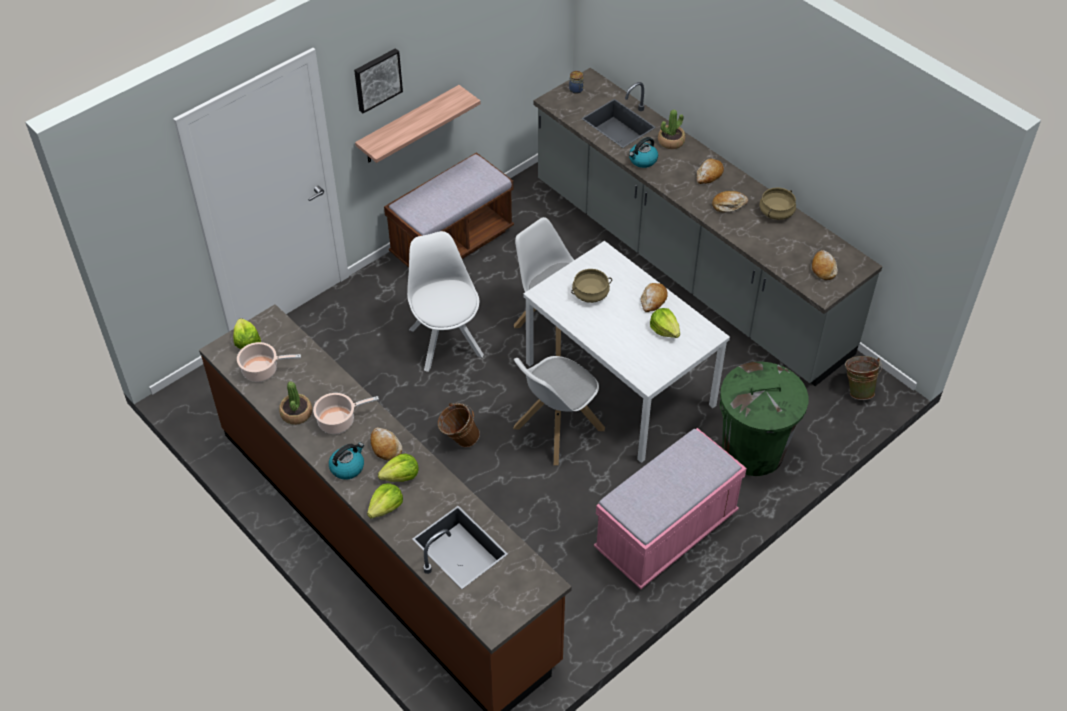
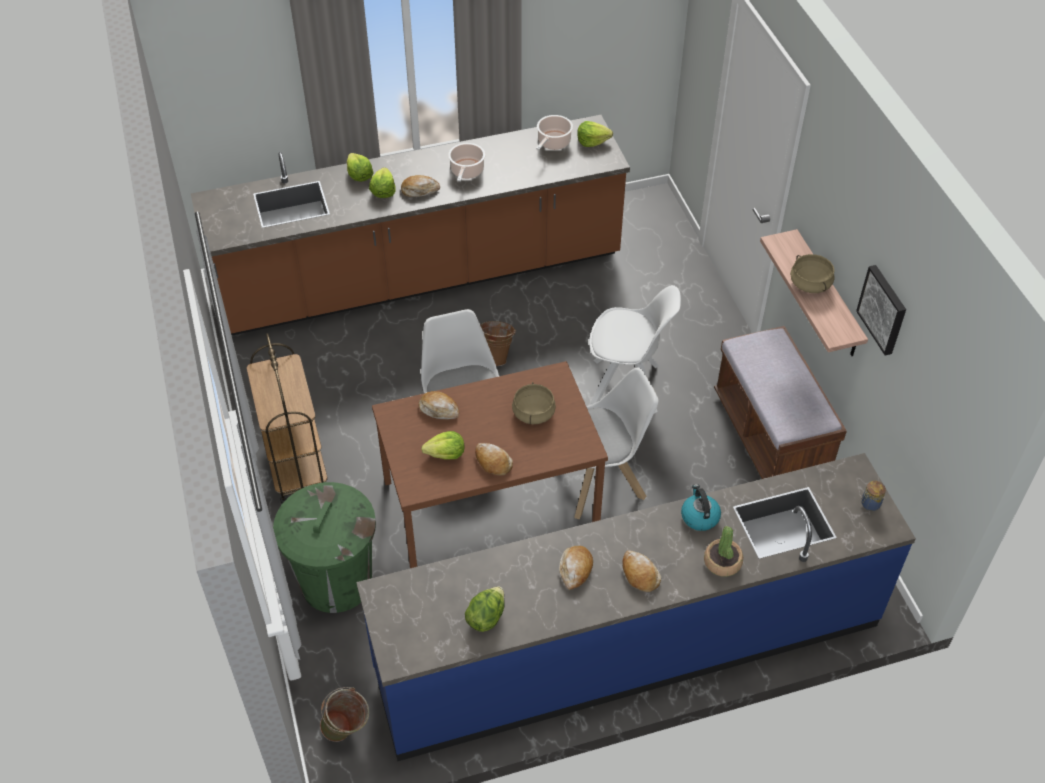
camera: 115 degrees right, 0 degrees up
potted plant [279,381,312,425] -> none
kettle [329,442,364,480] -> none
picture [354,48,403,113] -> picture moved to [856,265,906,356]
white dining table [523,241,730,463] -> brown dining table [372,361,608,568]
grey counter [533,68,882,386] -> blue counter [356,453,916,761]
pink bench [594,428,747,589] -> brown cart [247,333,328,504]
beige cooking pot [759,187,796,220] -> beige cooking pot moved to [790,254,835,293]
bread [812,250,837,280] -> bread moved to [419,391,459,420]
none -> lettuce [465,586,505,632]

